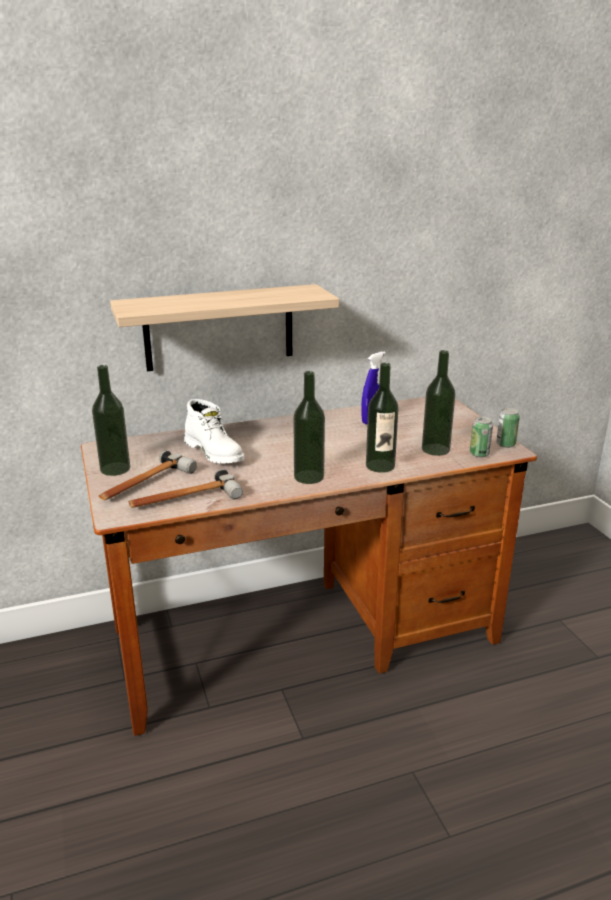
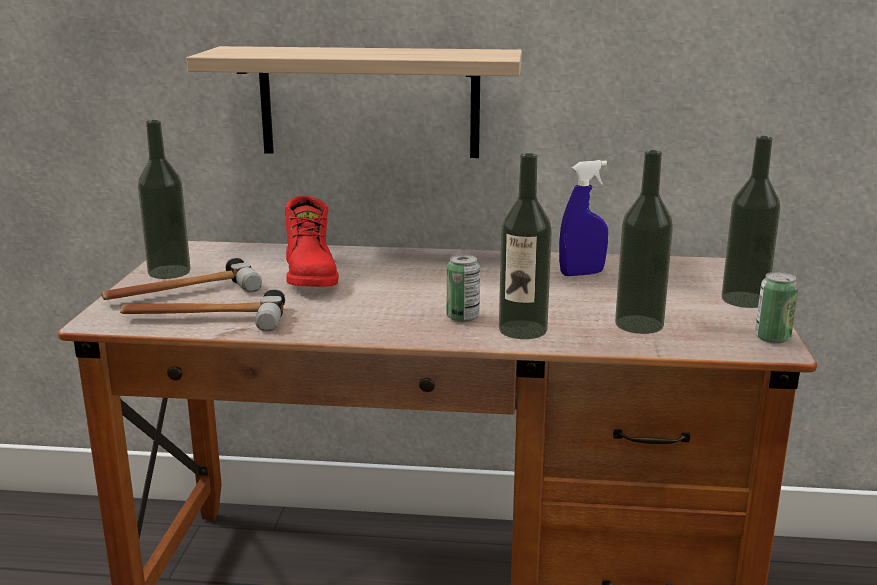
camera: 25 degrees right, 5 degrees down
white boot [184,399,244,463] -> red boot [285,196,339,287]
bottle [293,371,325,484] -> bottle moved to [721,136,780,308]
can [470,417,493,457] -> can moved to [447,255,480,322]

